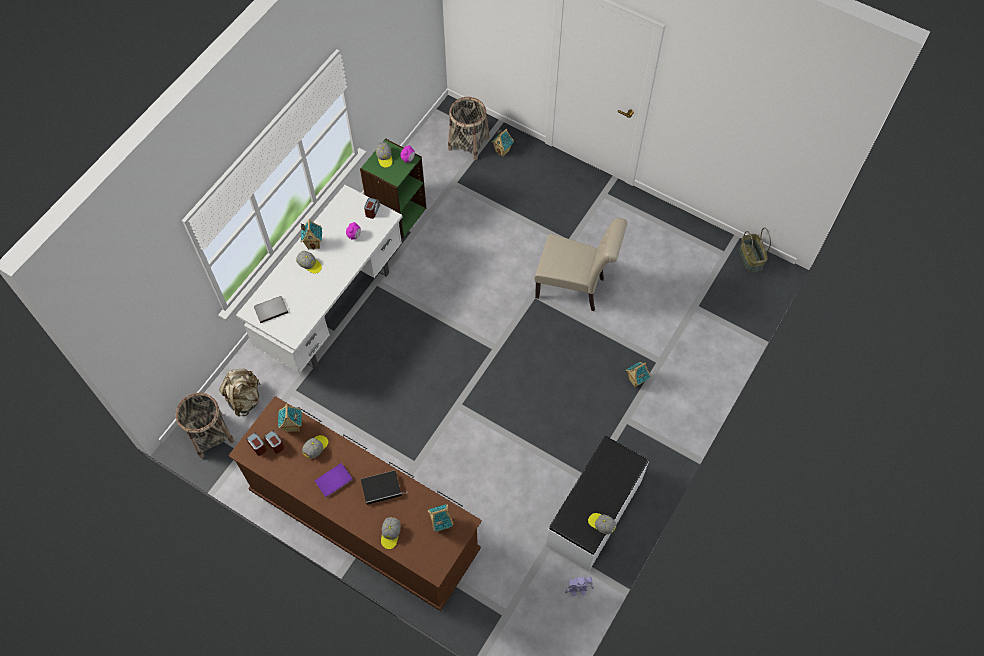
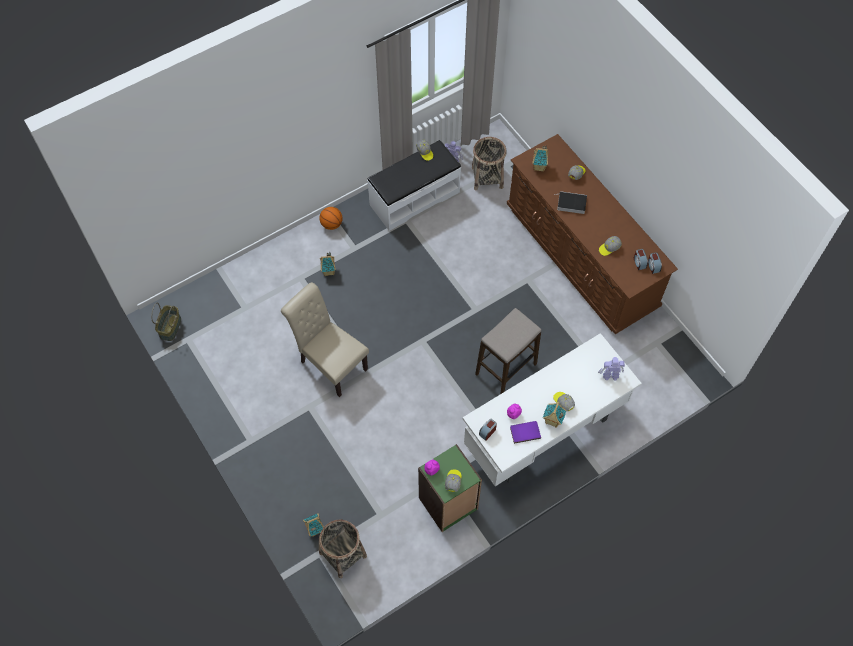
camera: 155 degrees left, 0 degrees up
basket [176,393,235,458] -> basket moved to [472,137,506,190]
beige backpack [219,369,260,417] -> none
grey book [254,296,288,323] -> toy robot [598,357,625,380]
toy house [278,404,302,433] -> none
purple book [314,463,353,498] -> purple book moved to [510,421,541,444]
none -> basketball [319,207,343,230]
none -> stool [475,308,541,394]

